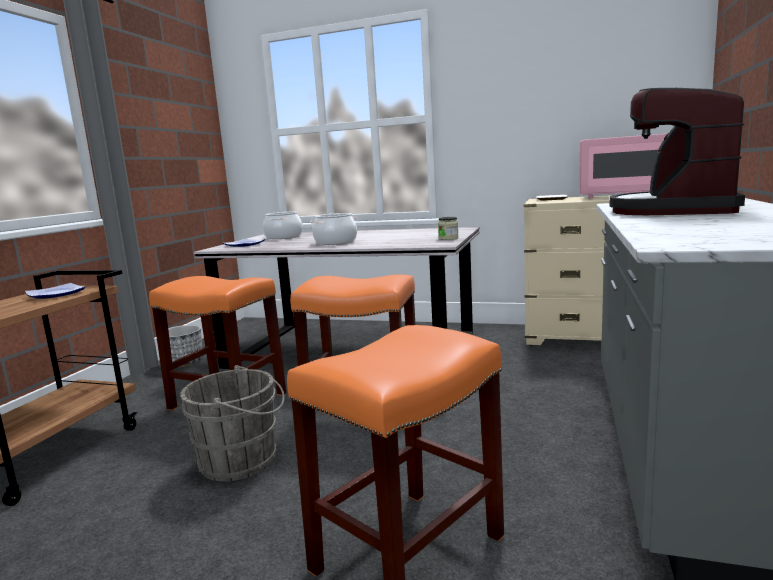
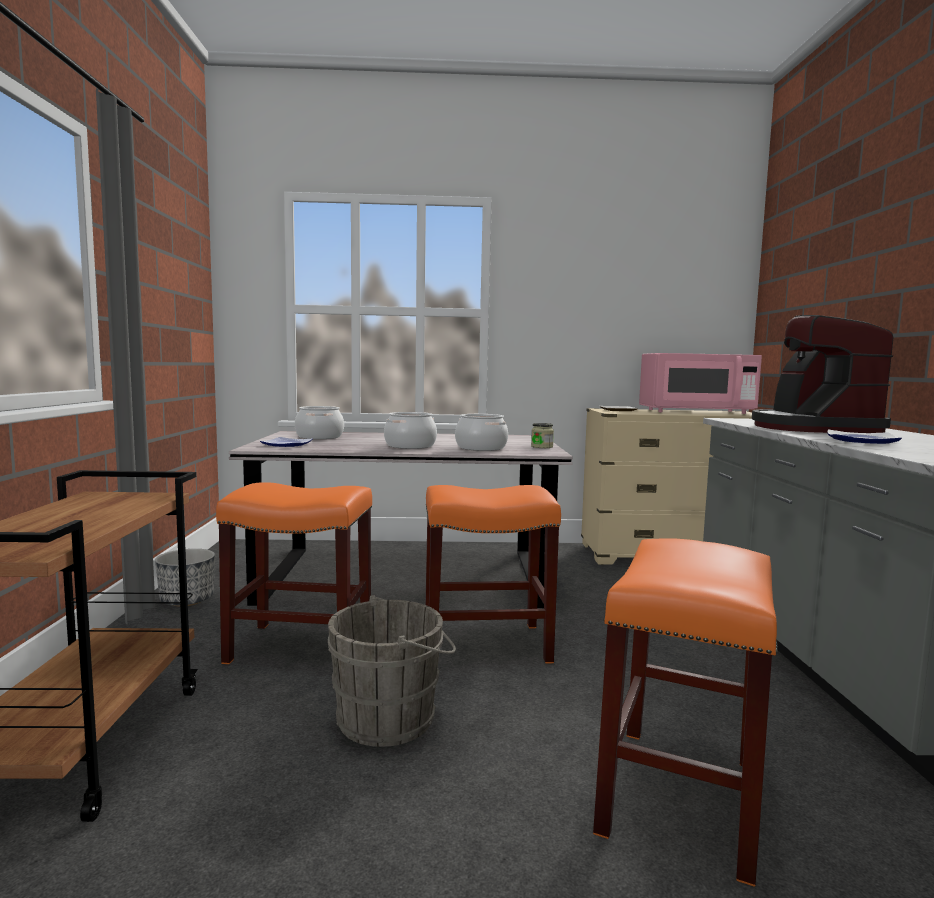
camera: 20 degrees left, 5 degrees down
plate [25,283,85,299] -> plate moved to [827,430,902,444]
none -> cooking pot [455,414,508,451]

